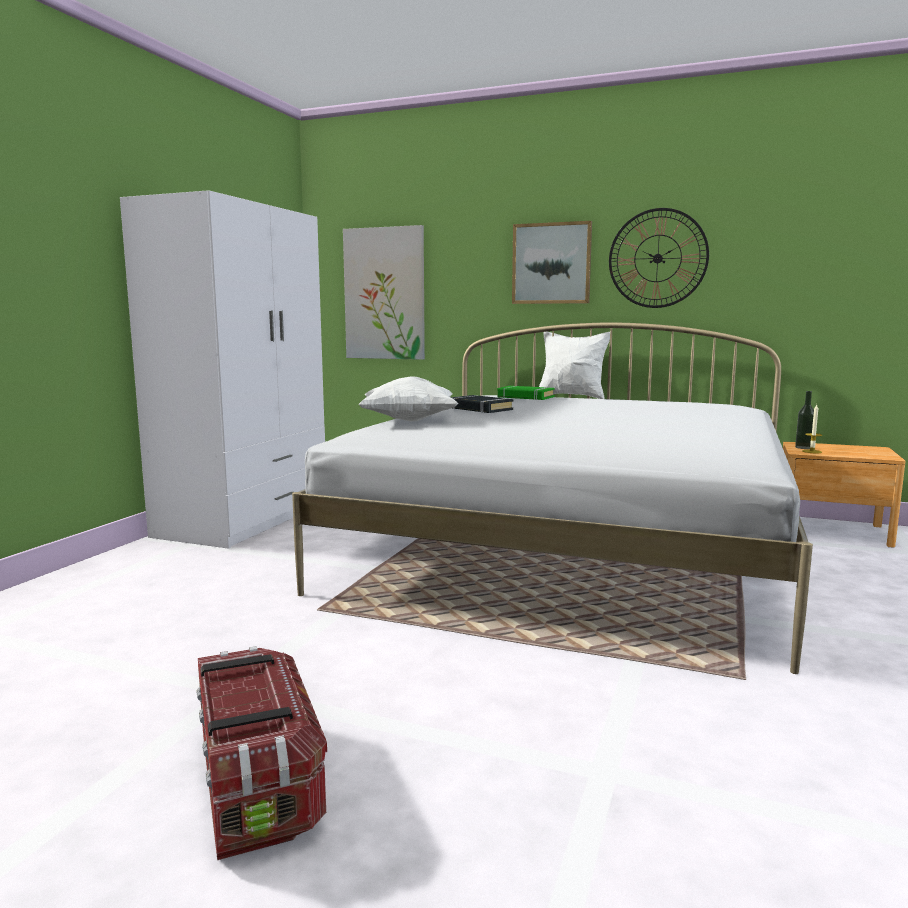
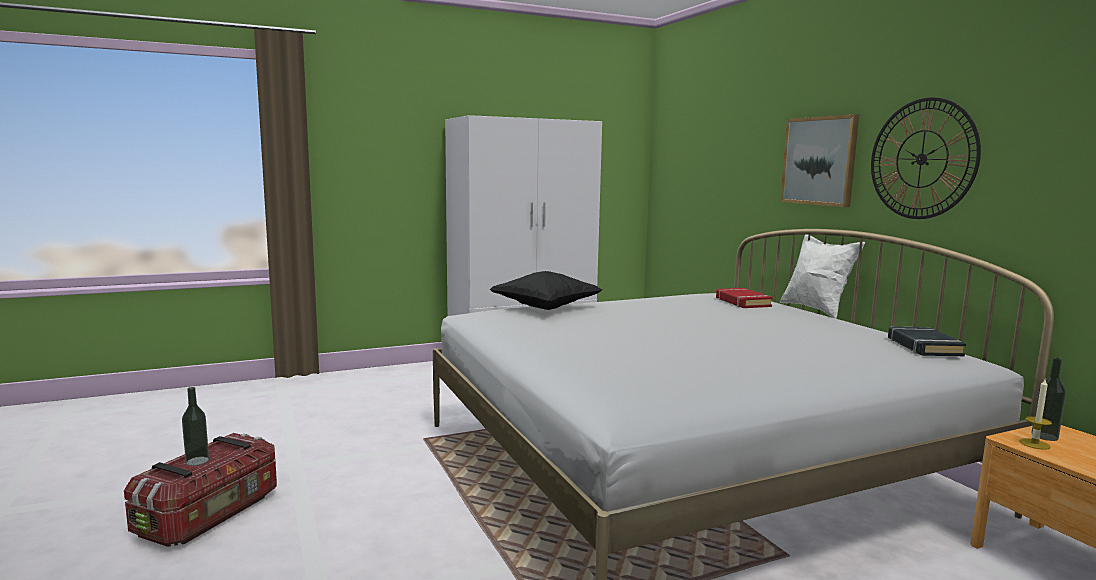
camera: 45 degrees right, 0 degrees up
picture [343,225,425,360] -> none
white pillow [358,376,458,421] -> black pillow [489,271,602,310]
black book [451,395,513,413] -> black book moved to [888,326,966,356]
green book [497,386,555,400] -> red book [716,288,773,308]
none -> bottle [182,387,209,466]

